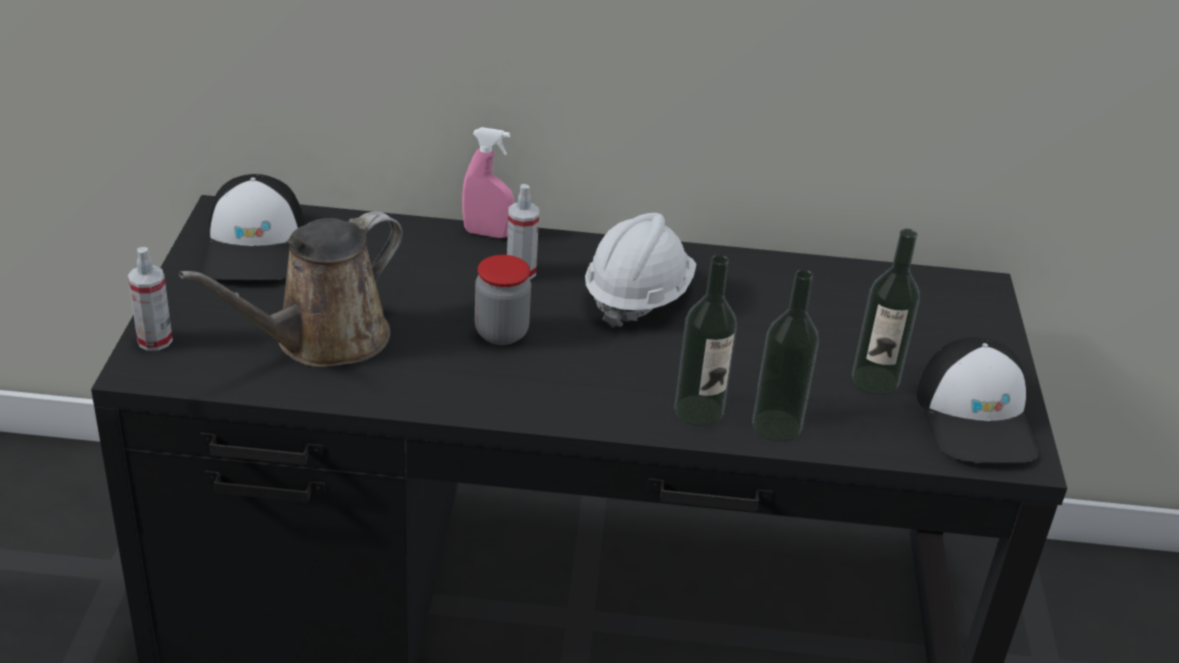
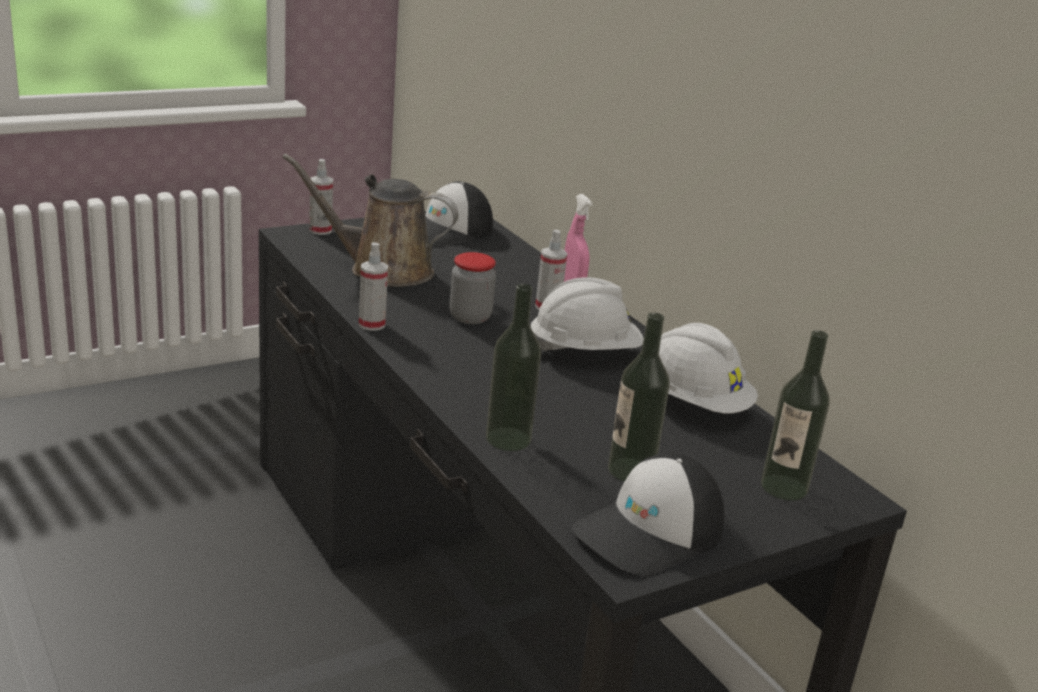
camera: 55 degrees right, 10 degrees down
bottle [674,255,737,426] -> bottle moved to [761,330,830,501]
none -> spray bottle [359,242,388,331]
none -> white hard hat [659,323,758,413]

